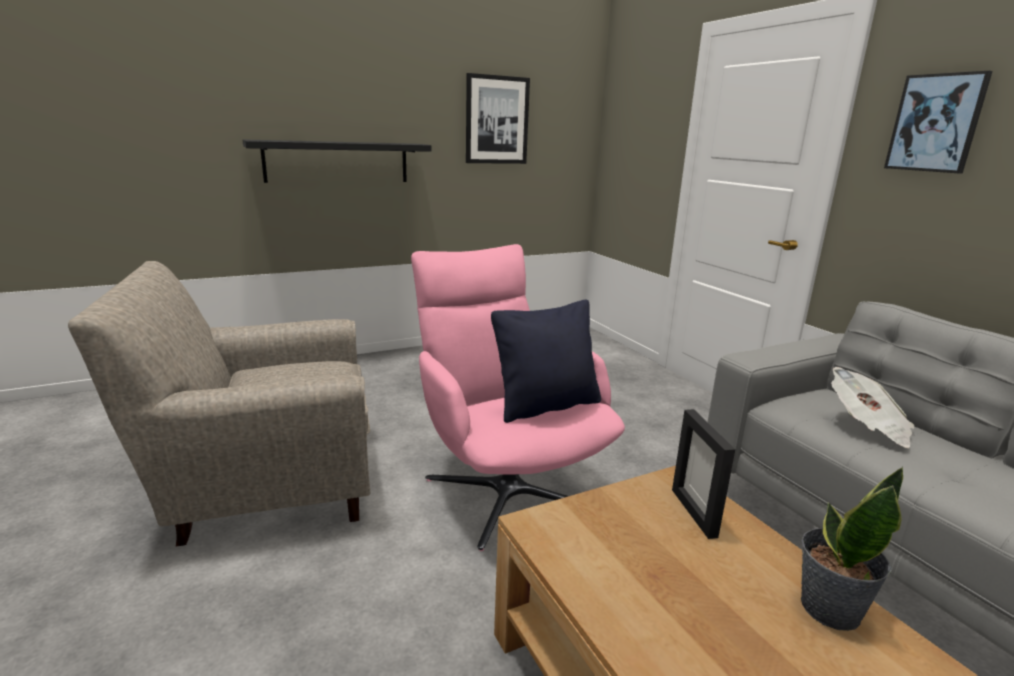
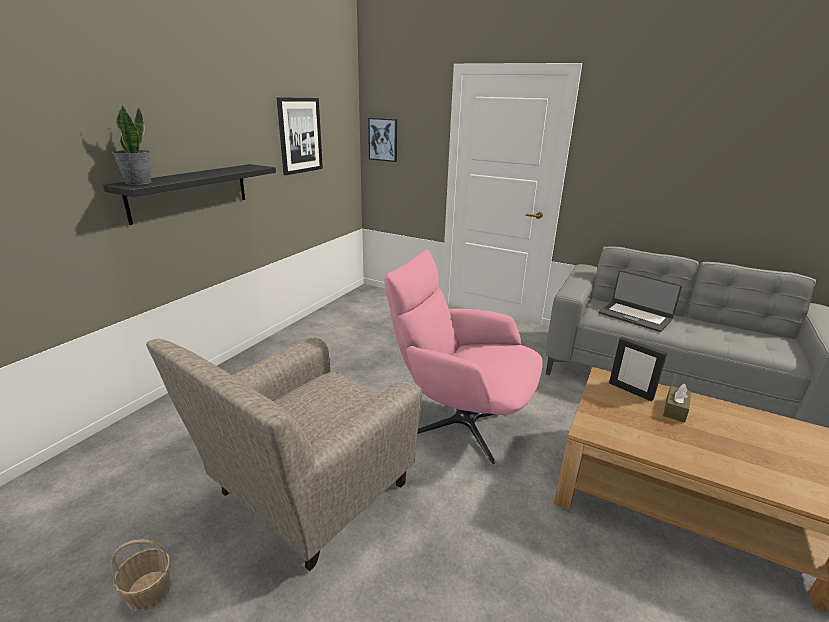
camera: 35 degrees left, 5 degrees up
black pillow [491,300,601,423] -> none
potted plant [801,467,903,631] -> potted plant moved to [112,105,152,185]
newspaper [831,367,914,448] -> laptop [599,270,682,332]
picture [884,70,993,173] -> picture moved to [368,118,397,162]
none -> basket [111,539,172,612]
none -> brown tissue box [663,384,691,422]

